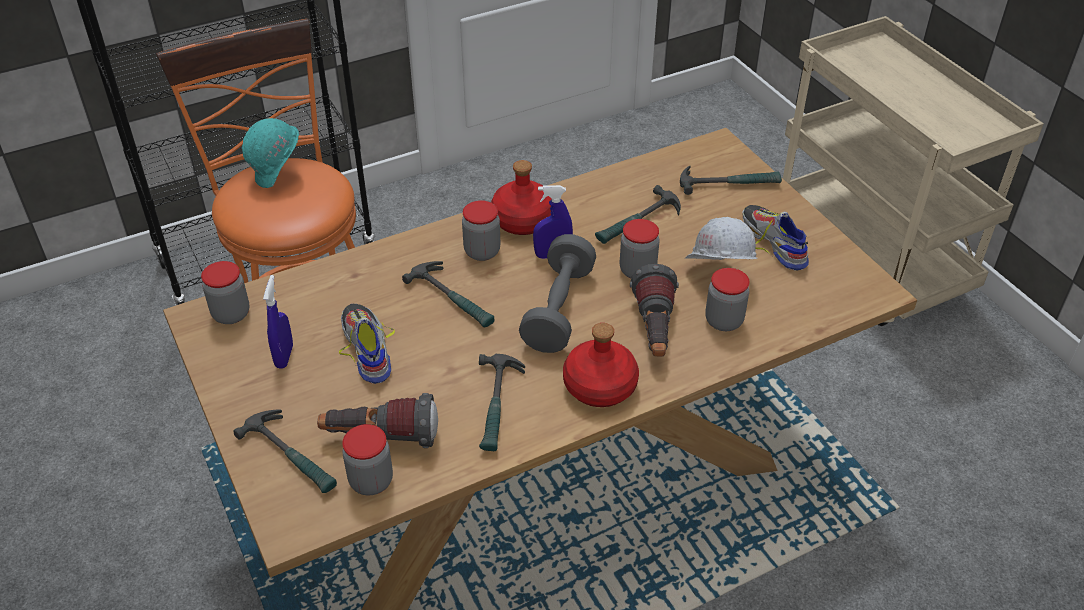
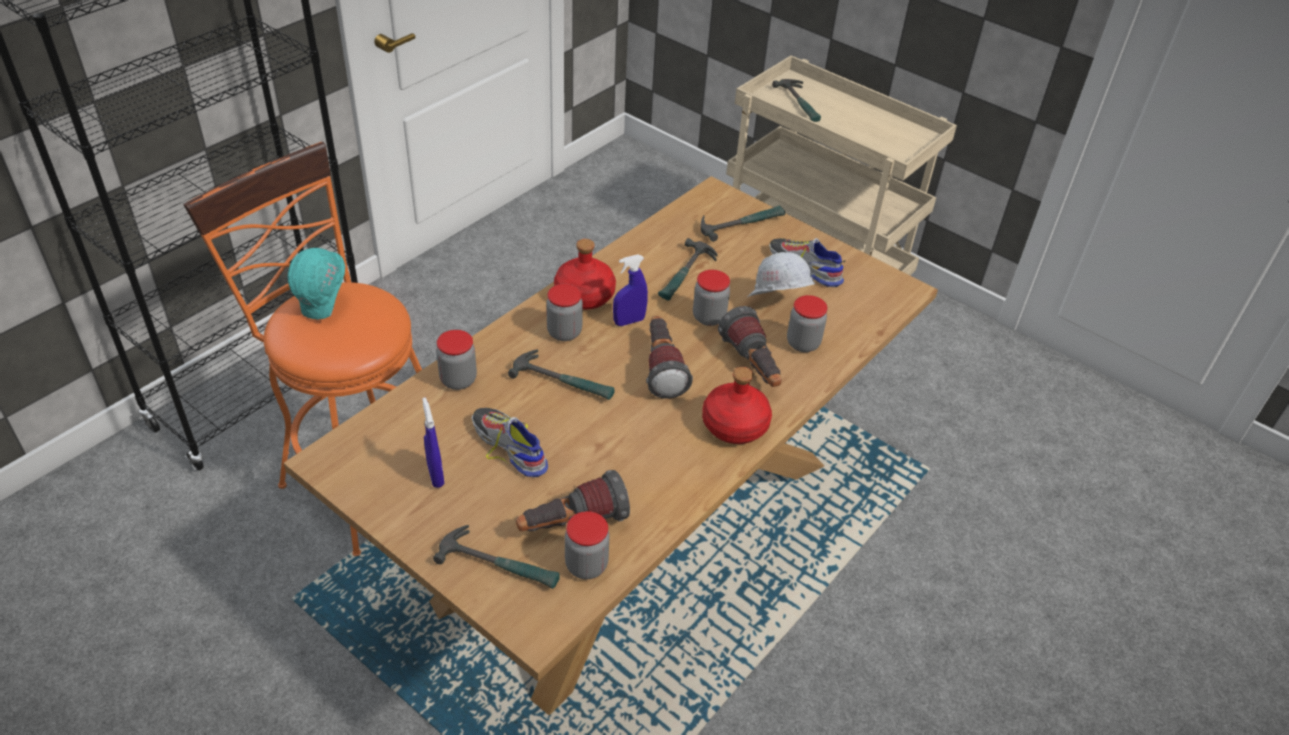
camera: 25 degrees left, 0 degrees up
jar [201,261,249,324] -> jar moved to [436,330,477,390]
hammer [479,354,525,451] -> hammer moved to [772,79,821,122]
grey dumbbell [519,234,596,353] -> flashlight [646,316,693,399]

